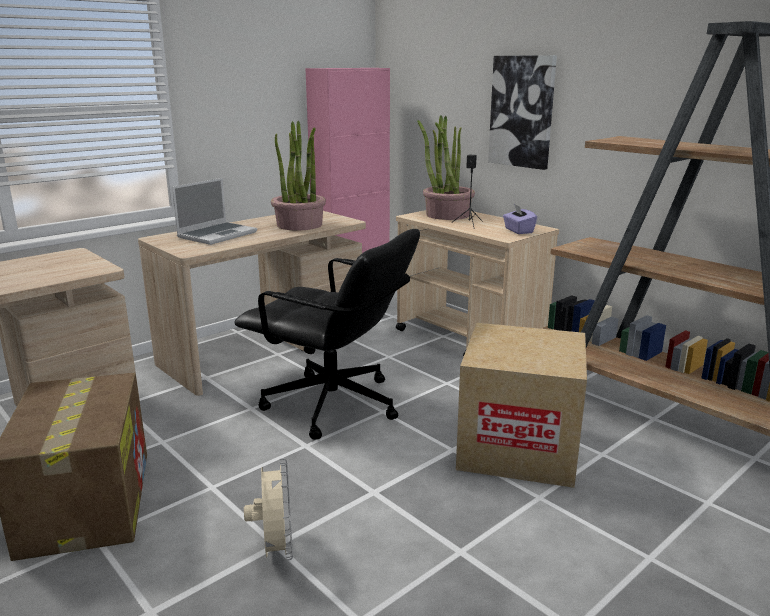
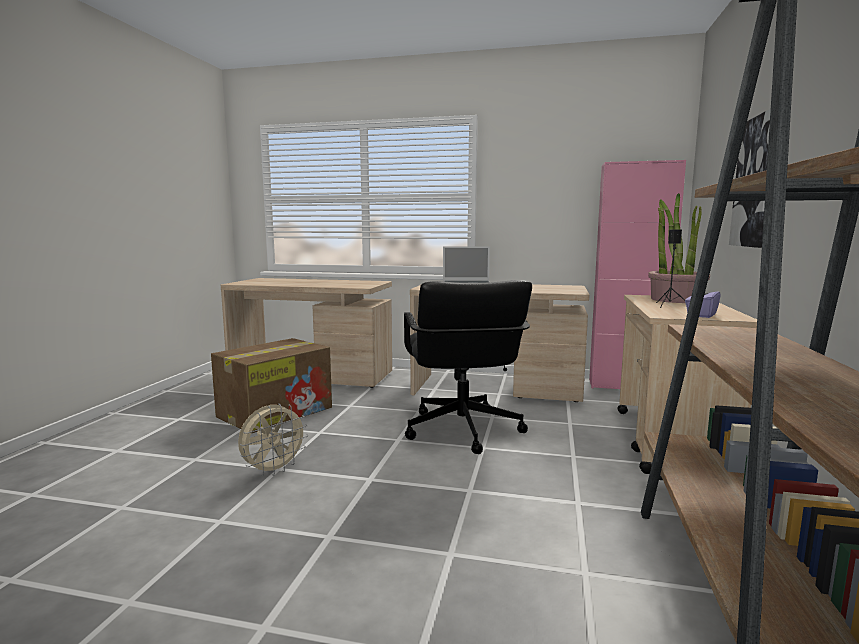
camera: 55 degrees right, 10 degrees down
potted plant [271,121,326,231] -> none
cardboard box [456,323,587,488] -> none

